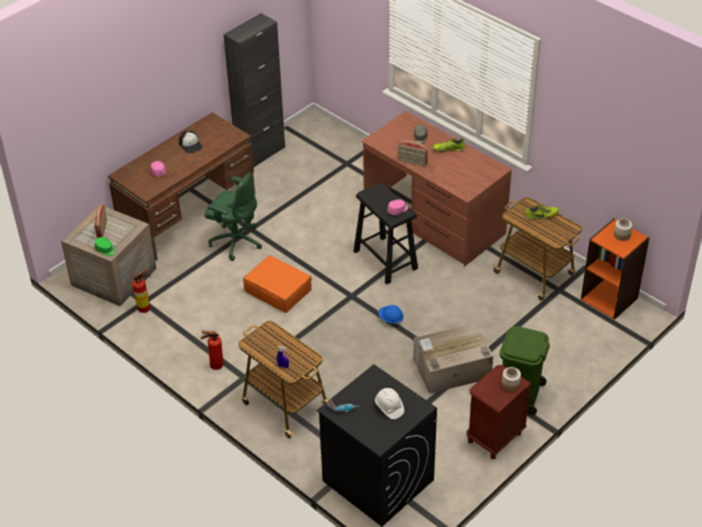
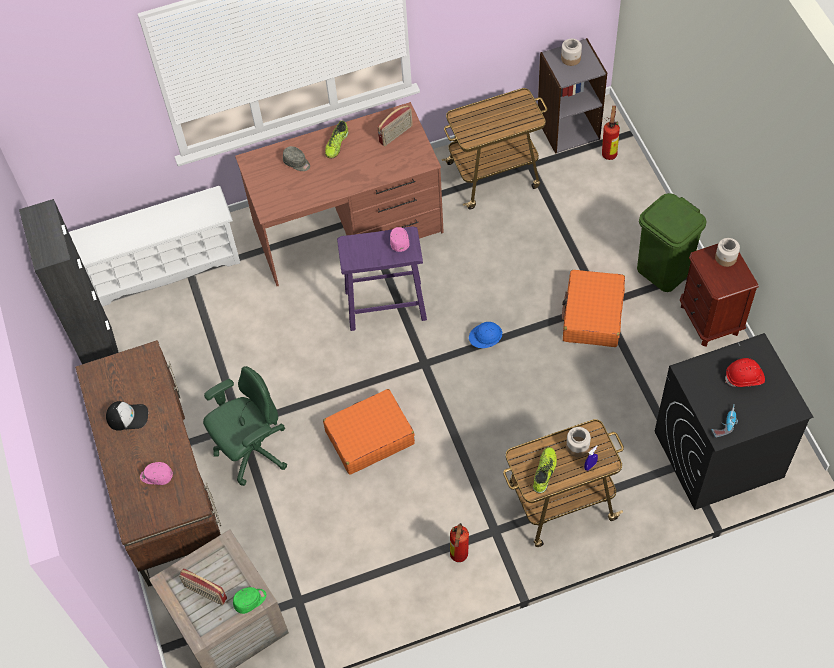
camera: 60 degrees left, 15 degrees up
fire extinguisher [132,269,151,313] -> fire extinguisher moved to [602,106,620,160]
black stool [353,183,418,284] -> purple stool [337,226,427,331]
white hard hat [375,388,404,419] -> red hard hat [725,358,765,387]
radio [398,141,428,166] -> radio moved to [378,105,413,146]
cardboard box [413,323,493,394] -> orange suitcase [562,270,625,347]
shoe [526,205,559,220] -> shoe moved to [533,447,557,494]
orange bookcase [581,218,650,320] -> grey bookcase [538,38,607,154]
none -> white shoe rack [69,186,240,307]
none -> jar [566,427,591,457]

